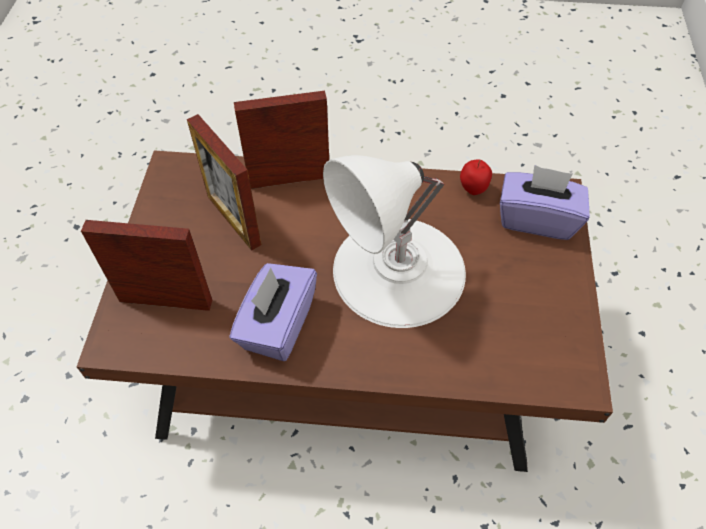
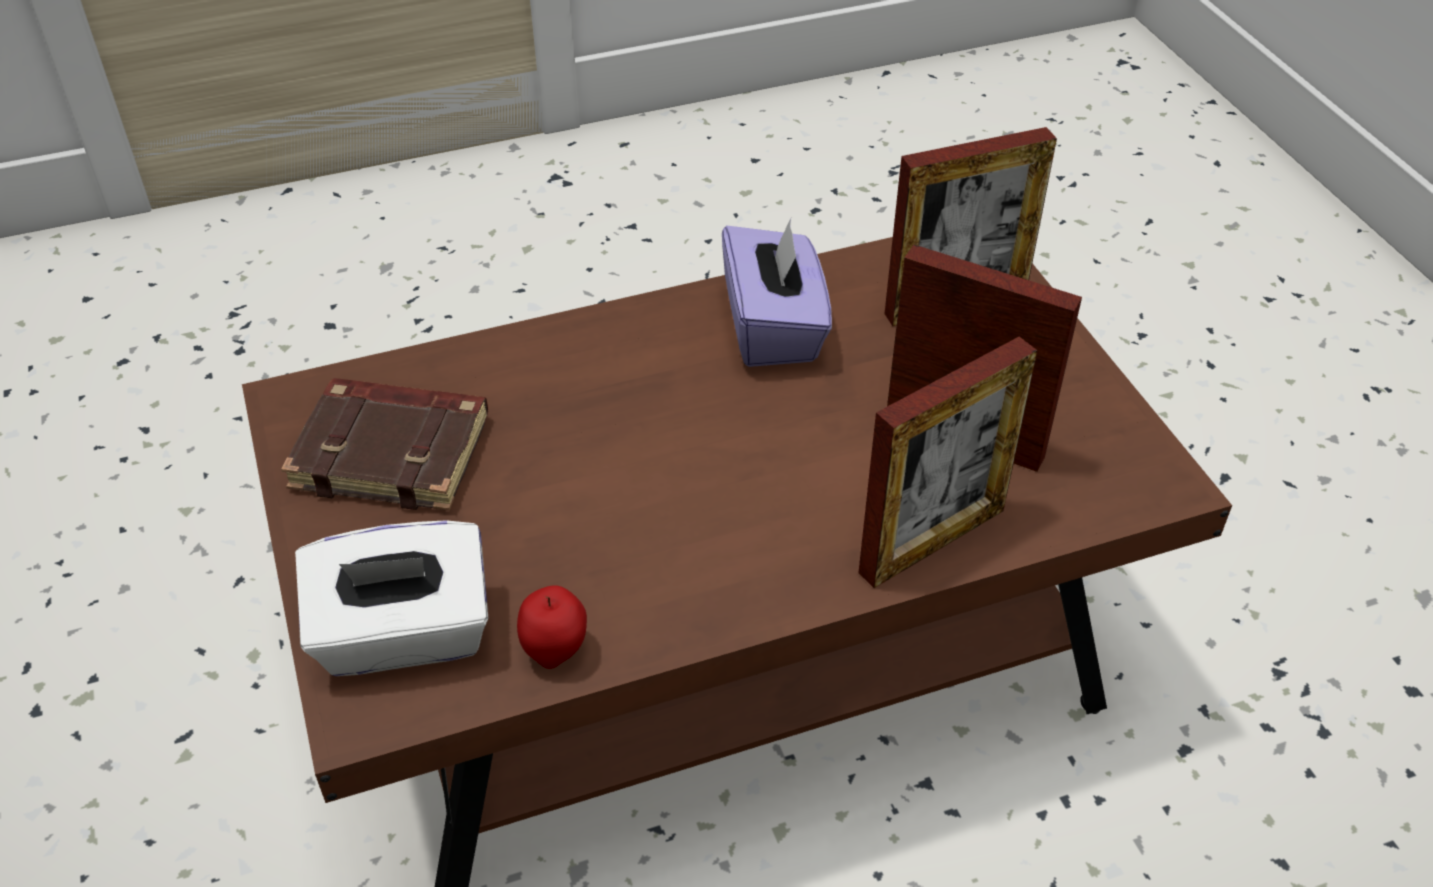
camera: 155 degrees right, 10 degrees down
white table lamp [323,155,466,328] -> none
purple tissue box [500,165,590,240] -> white tissue box [295,520,488,676]
none -> brown book [281,378,488,511]

